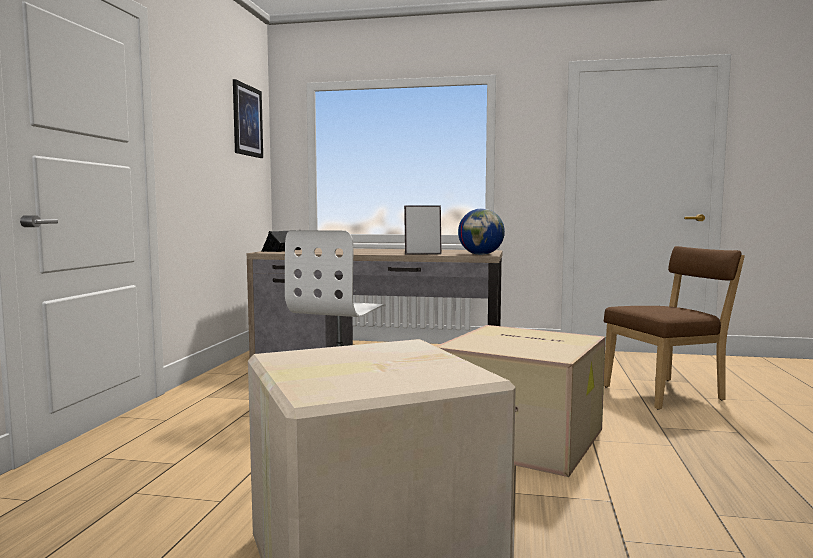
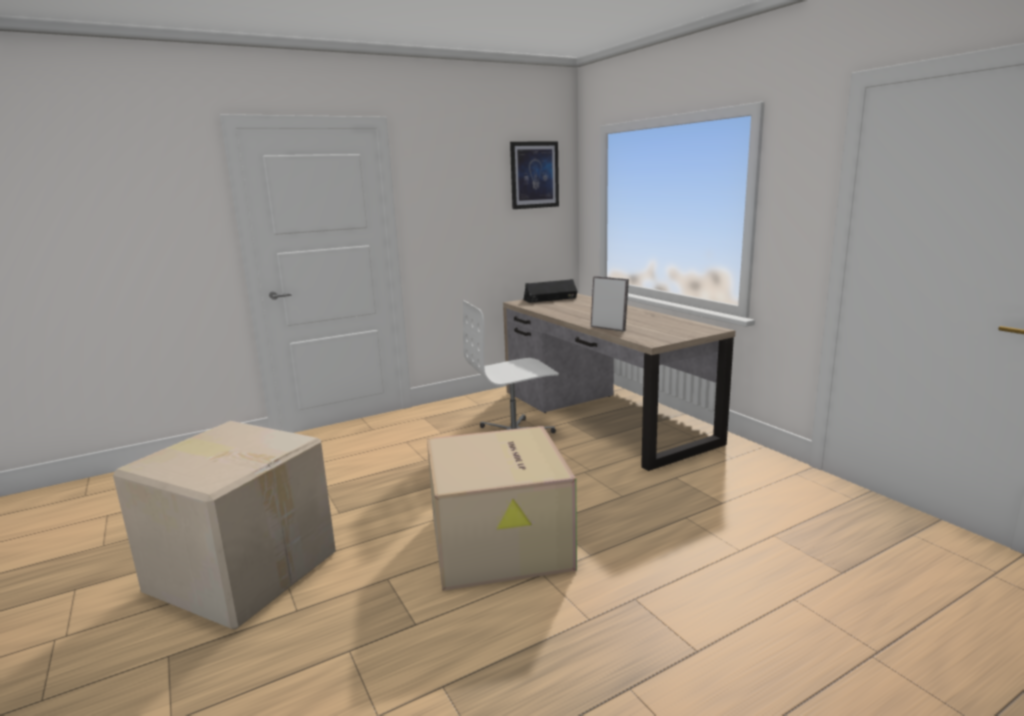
camera: 50 degrees right, 10 degrees up
globe [458,208,505,255] -> none
brown chair [604,246,745,410] -> none

